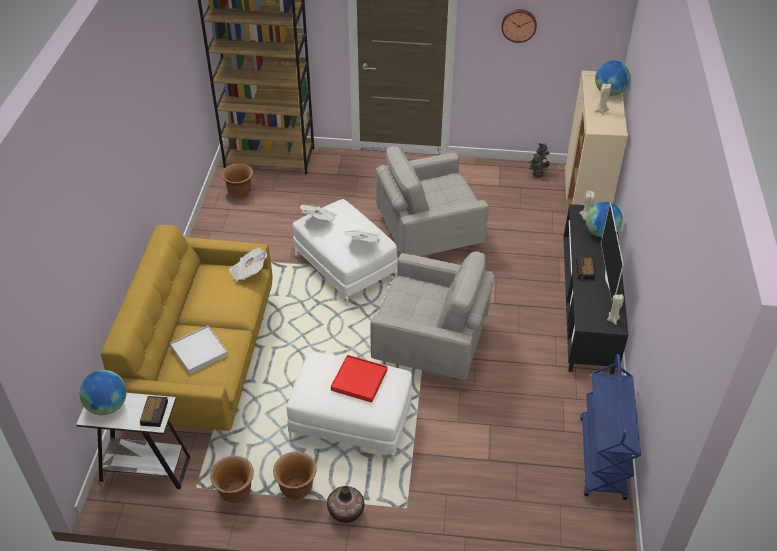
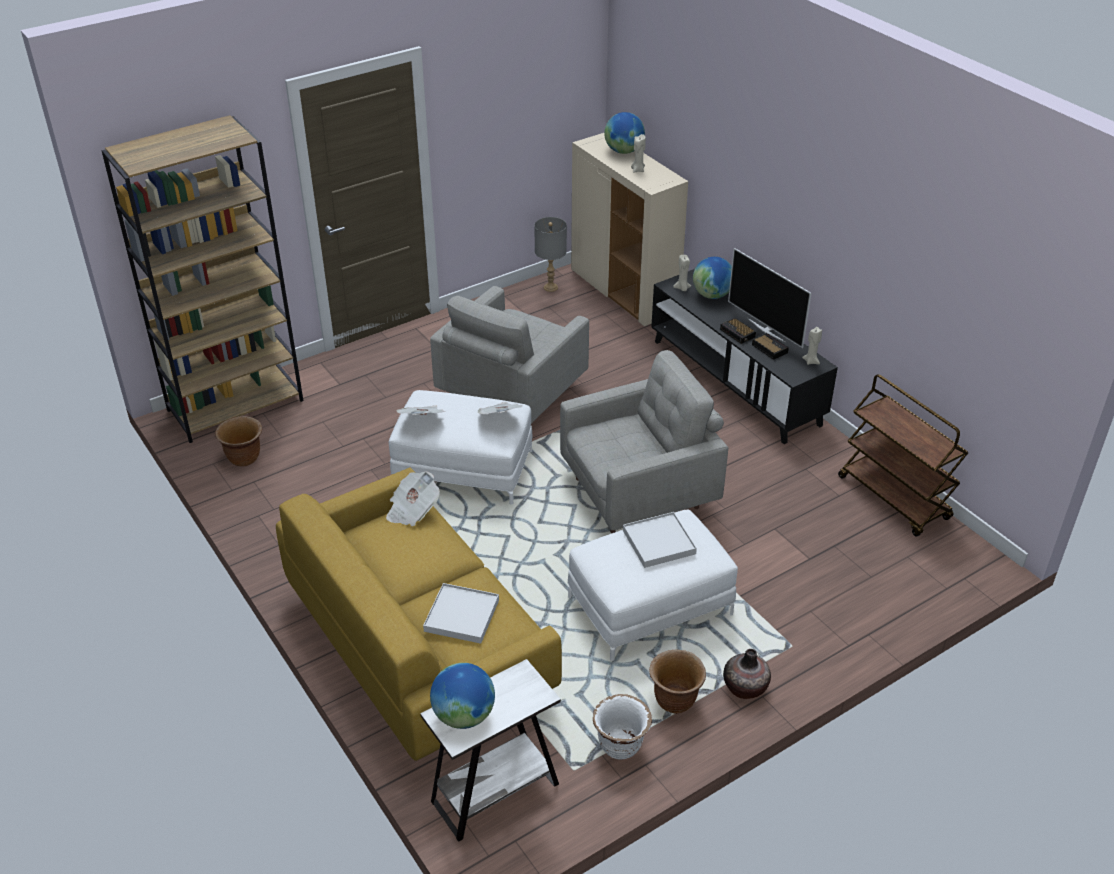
camera: 40 degrees left, 5 degrees down
alarm clock [140,396,168,427] -> alarm clock moved to [752,333,789,360]
brown planter [210,456,254,503] -> white planter [593,694,652,760]
red tray [331,355,387,403] -> white tray [623,512,697,568]
wall clock [501,9,537,43] -> none
potted plant [529,143,550,178] -> grey table lamp [534,217,567,292]
blue cart [580,354,641,500] -> brown cart [838,374,968,537]

